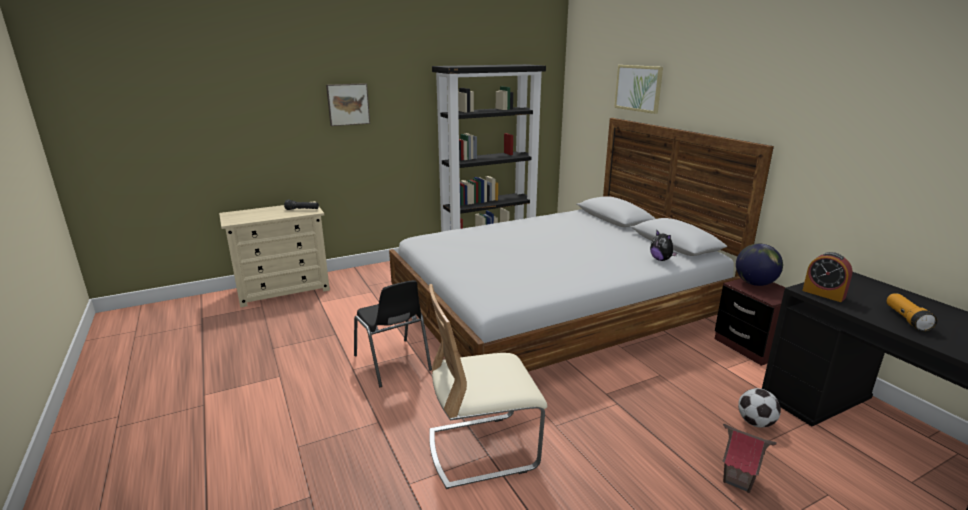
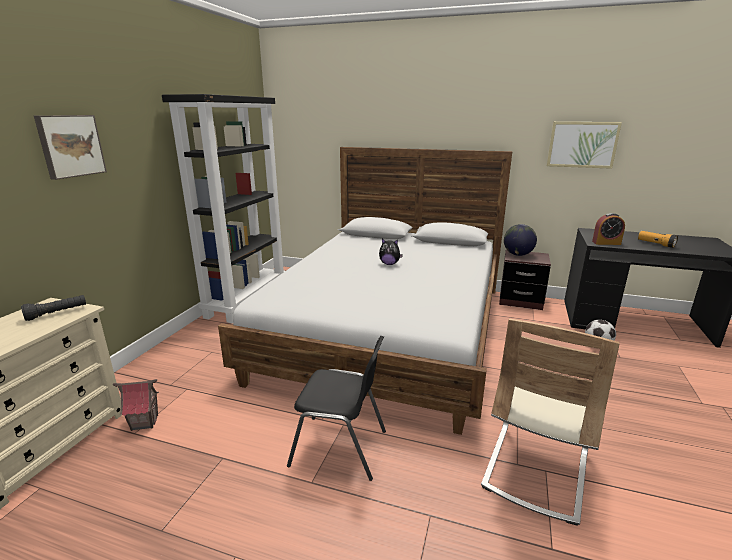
camera: 45 degrees left, 0 degrees up
picture [614,65,663,114] -> picture moved to [547,122,622,169]
plush toy [650,230,677,261] -> plush toy moved to [379,239,403,265]
toy house [722,424,777,493] -> toy house moved to [113,379,159,431]

